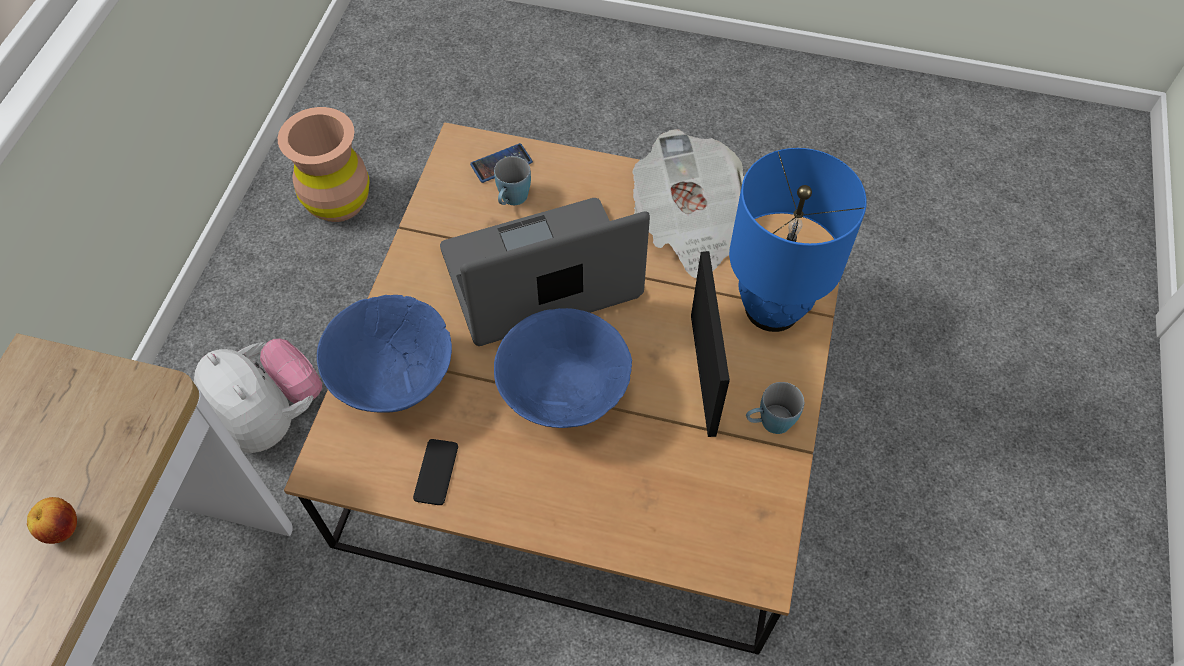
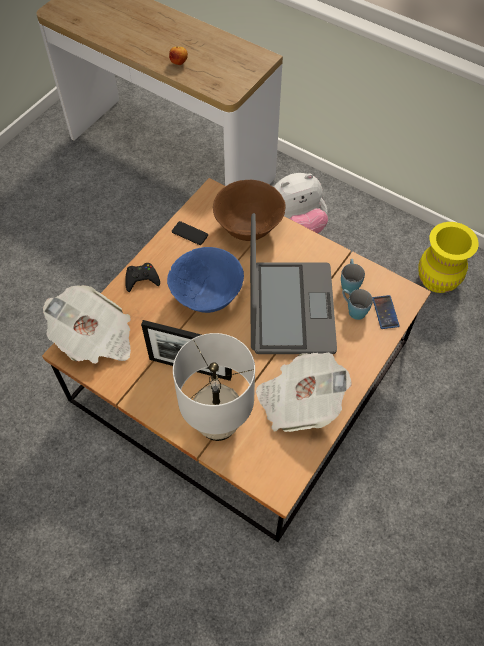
camera: 110 degrees right, 0 degrees up
brown vase [278,107,370,222] -> yellow vase [418,222,479,293]
blue bowl [317,295,452,413] -> brown bowl [213,180,286,241]
blue table lamp [729,148,867,332] -> white table lamp [173,333,255,441]
blue mug [746,382,804,434] -> blue mug moved to [341,259,365,293]
none -> newspaper [43,285,131,364]
none -> black game controller [125,263,160,292]

